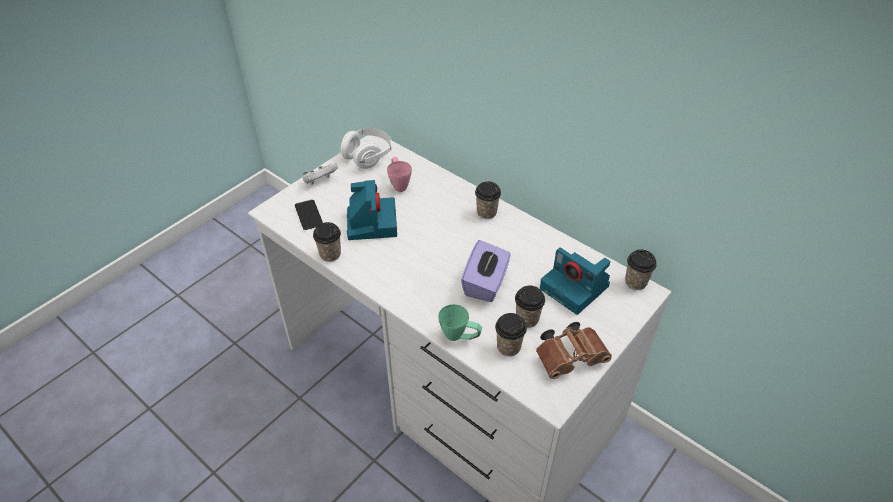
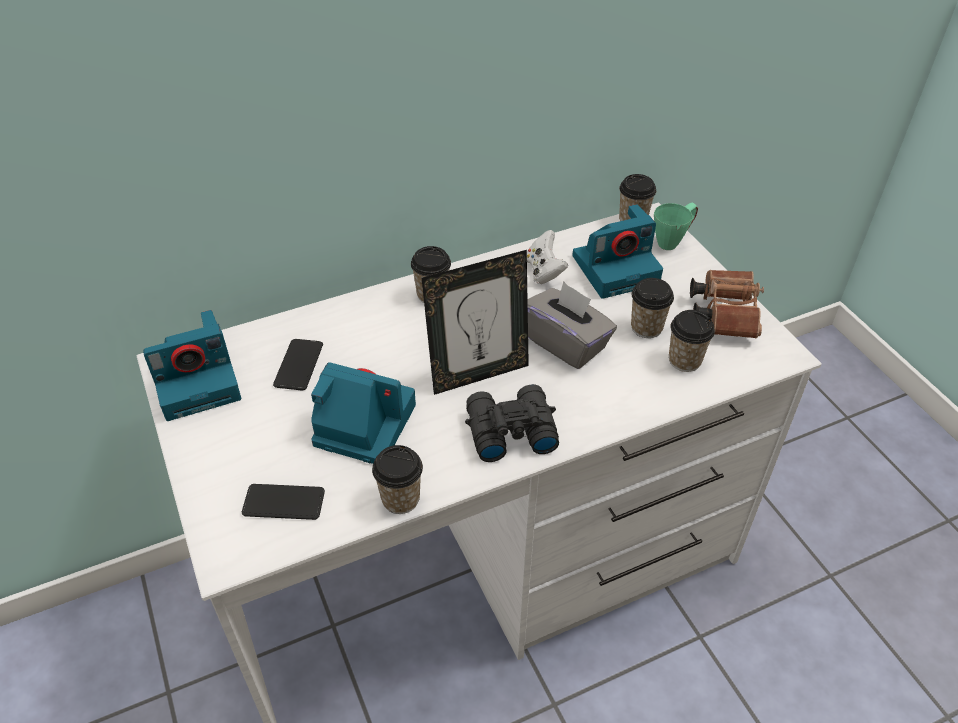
camera: 65 degrees left, 0 degrees up
white game controller [303,163,338,185] -> white game controller moved to [527,230,568,284]
white headphones [341,127,392,169] -> camera [143,310,241,421]
pink mug [387,157,412,192] -> phone [273,339,323,390]
green mug [438,304,482,341] -> green mug moved to [654,202,698,250]
purple tissue box [461,240,511,302] -> grey tissue box [527,281,617,369]
none -> picture frame [422,250,529,395]
none -> black binoculars [465,384,559,462]

